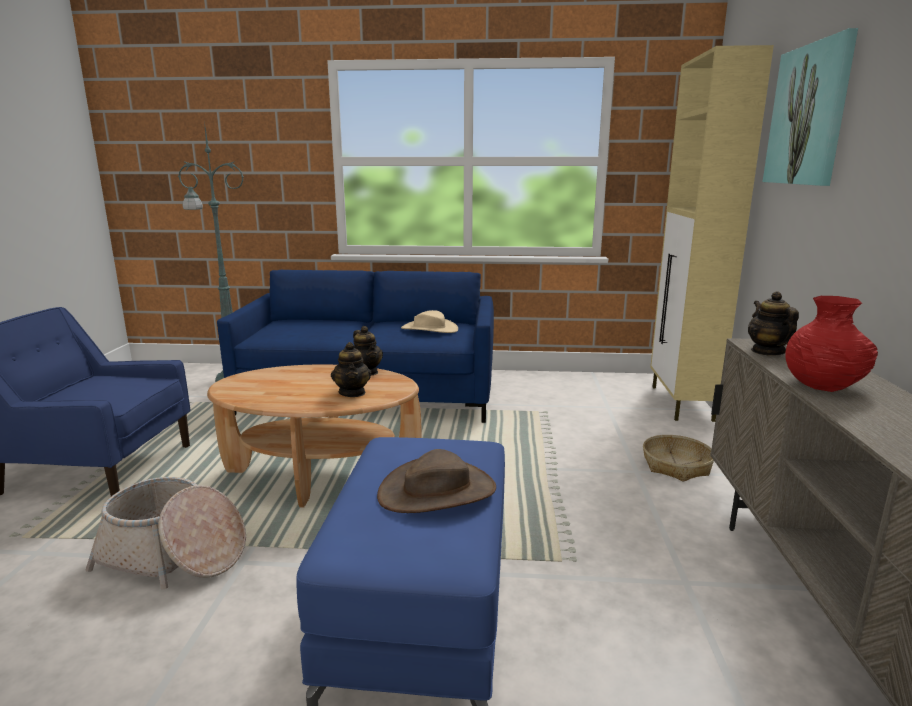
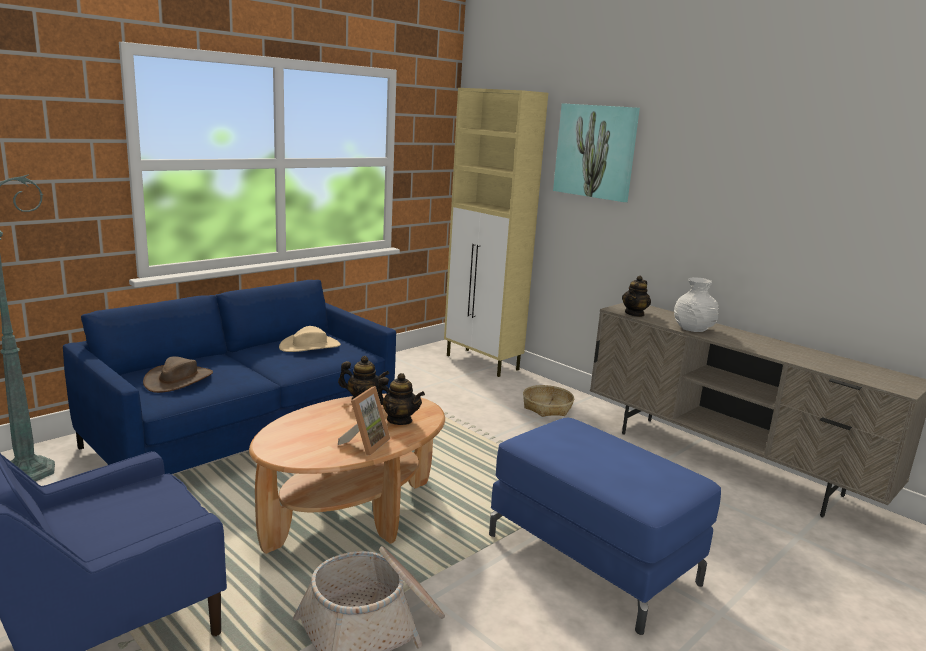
camera: 50 degrees left, 0 degrees up
brown hat [377,449,496,513] -> brown hat moved to [143,356,213,393]
teapot [748,291,799,356] -> teapot turned 90 degrees counterclockwise [622,276,651,317]
red vase [785,296,878,392] -> white vase [674,277,719,332]
none -> picture frame [338,386,390,455]

